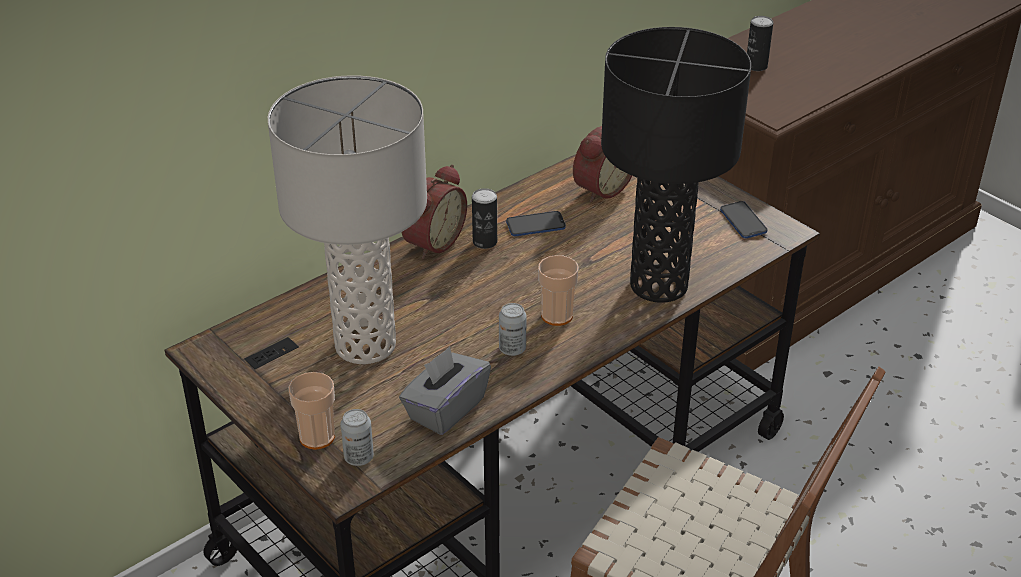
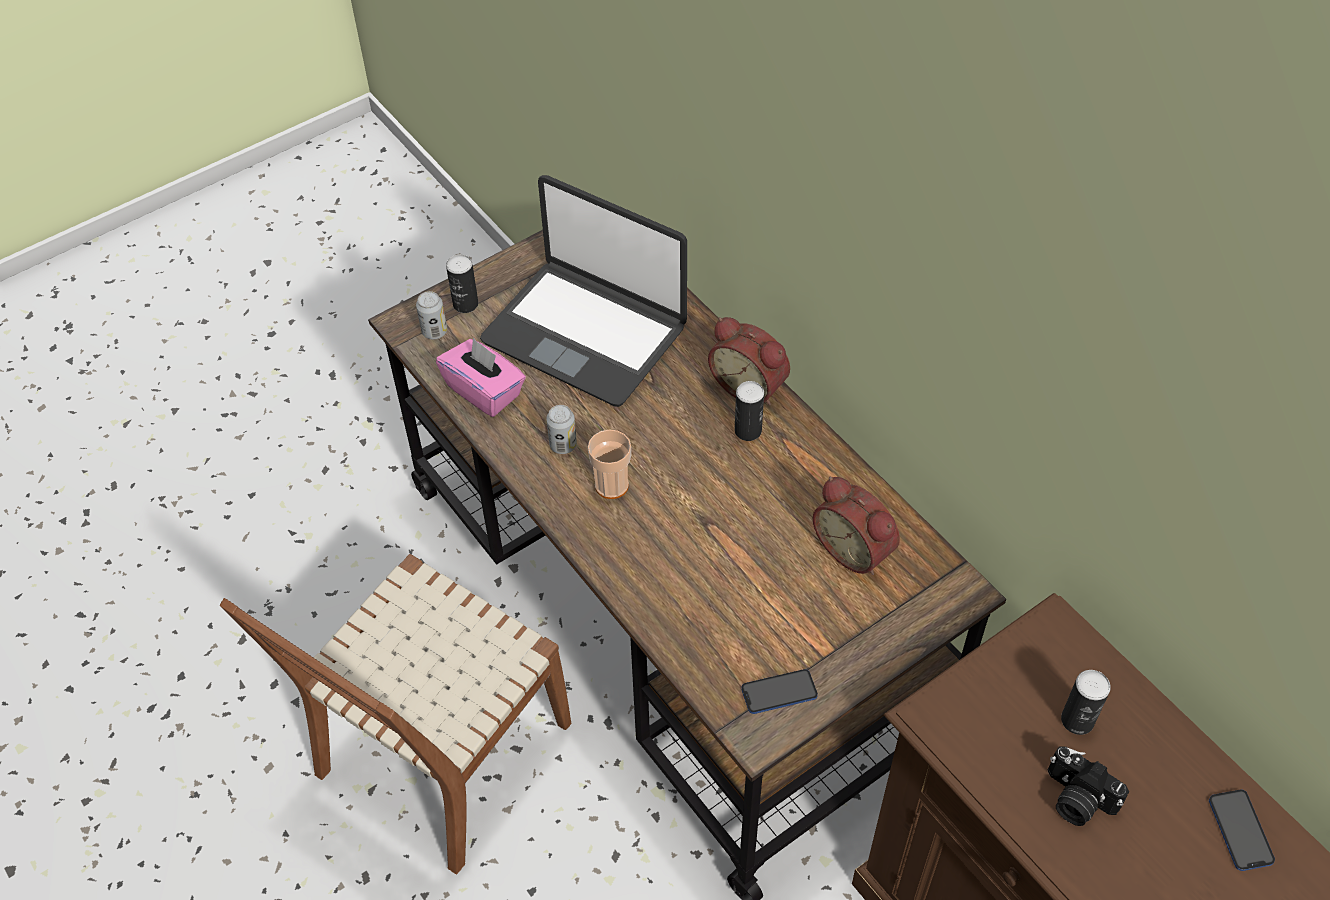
camera: 95 degrees right, 15 degrees up
white table lamp [268,75,427,364] -> laptop [480,175,687,407]
cup [288,372,335,450] -> can [446,254,478,313]
grey tissue box [399,346,491,435] -> pink tissue box [436,337,526,417]
phone [506,211,566,236] -> phone moved to [1209,789,1275,871]
black table lamp [601,27,751,303] -> none
none -> camera [1047,746,1129,826]

